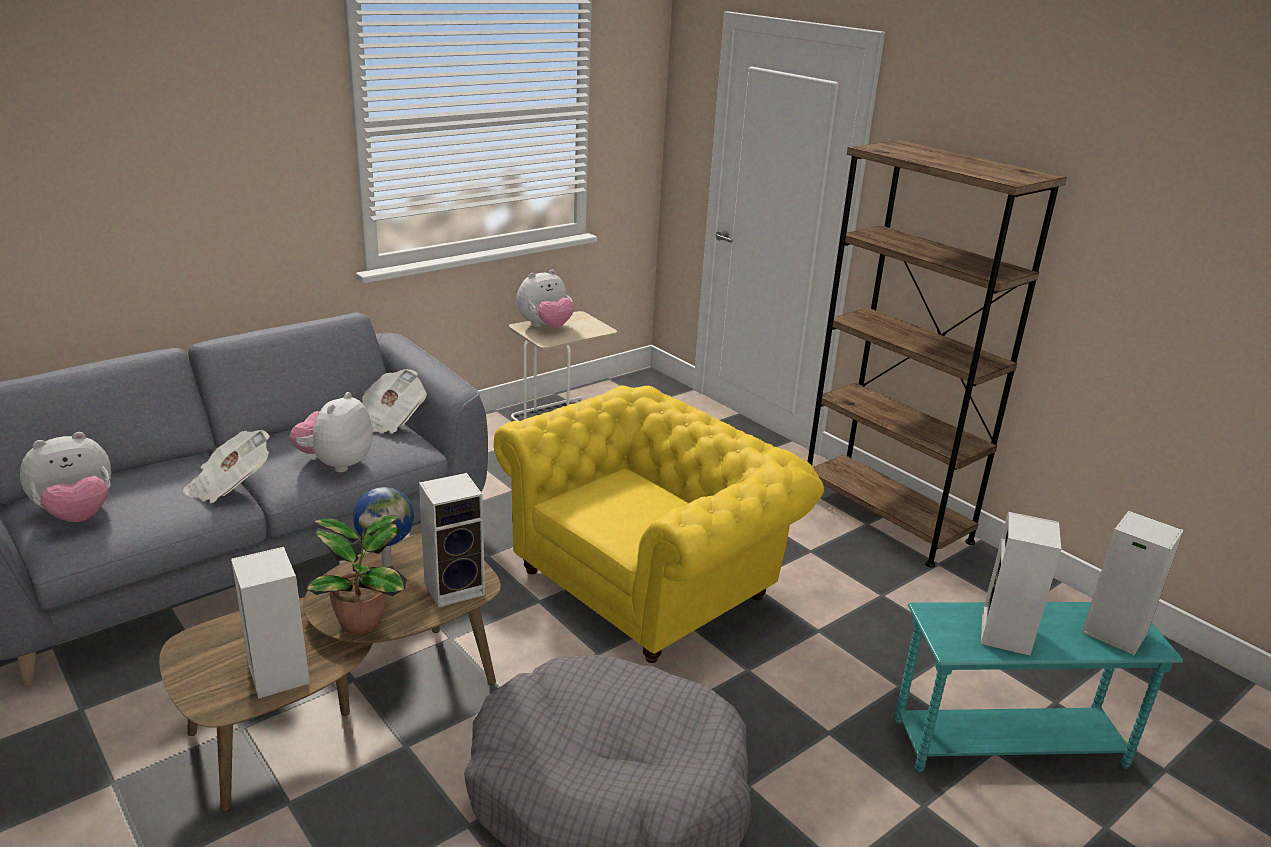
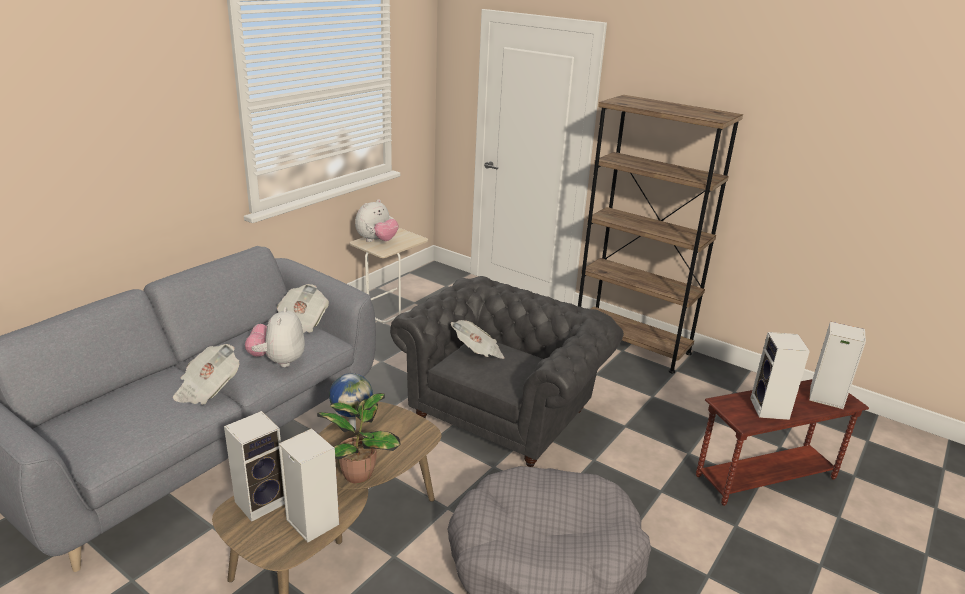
camera: 15 degrees left, 0 degrees up
plush toy [20,432,111,522] -> none
speaker [419,473,485,608] -> speaker moved to [224,411,285,522]
yellow armchair [494,385,824,663] -> grey armchair [390,276,624,467]
turquoise side table [894,602,1183,773] -> brown side table [696,379,869,506]
none -> newspaper [451,320,504,359]

